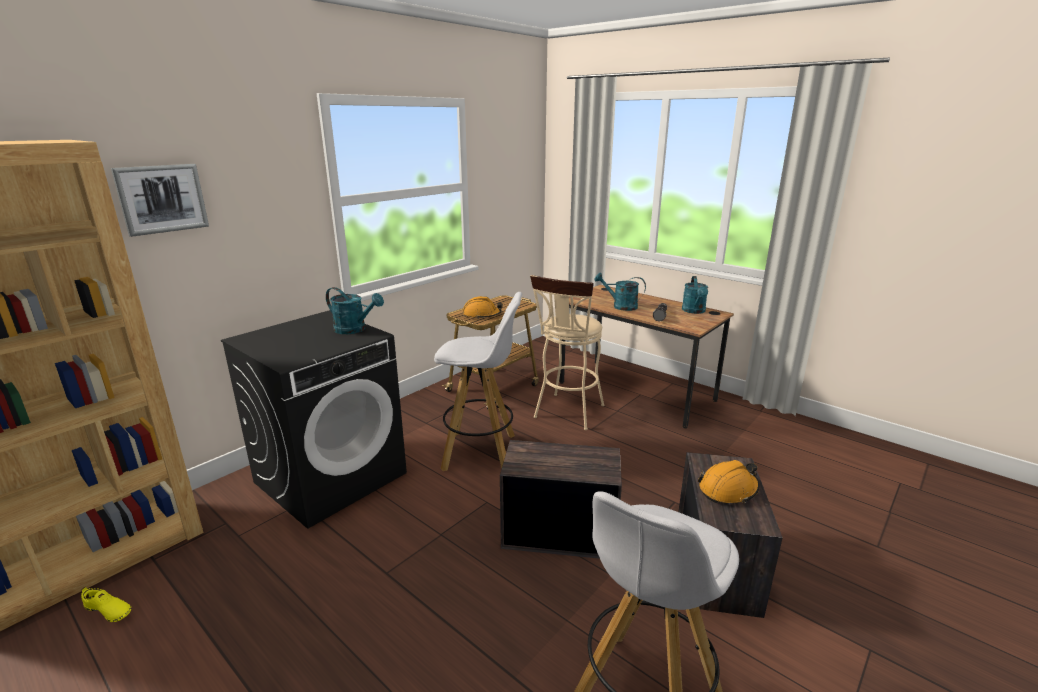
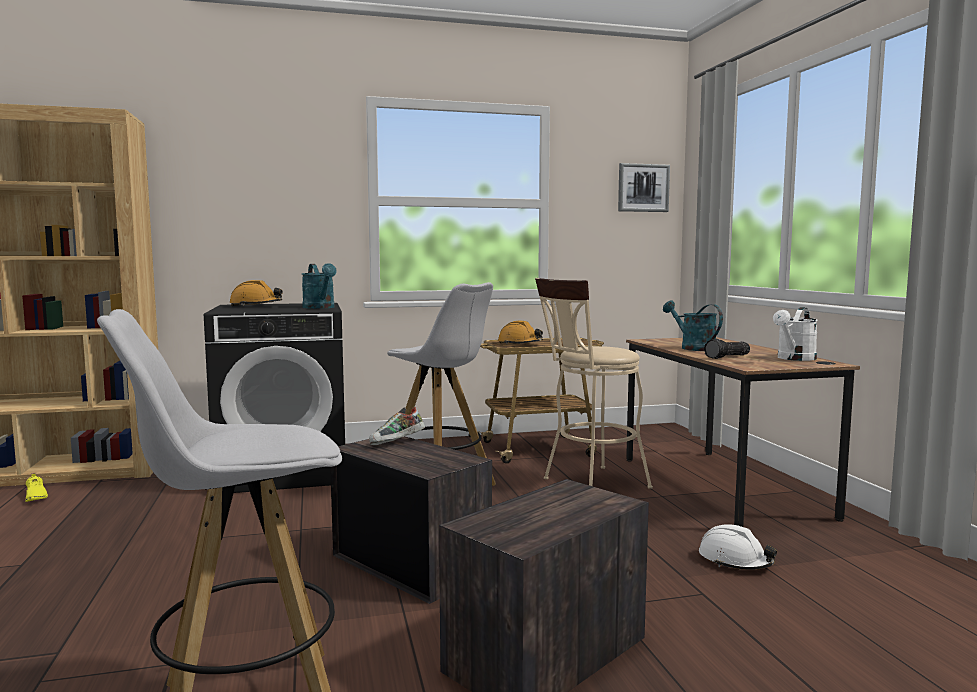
camera: 35 degrees right, 15 degrees down
picture [111,164,209,237] -> picture moved to [618,163,670,212]
turquoise watering can [682,276,708,314] -> white watering can [773,307,818,361]
orange hard hat [698,460,759,503] -> orange hard hat moved to [229,280,283,306]
none -> shoe [369,407,425,445]
none -> white hard hat [699,524,777,570]

